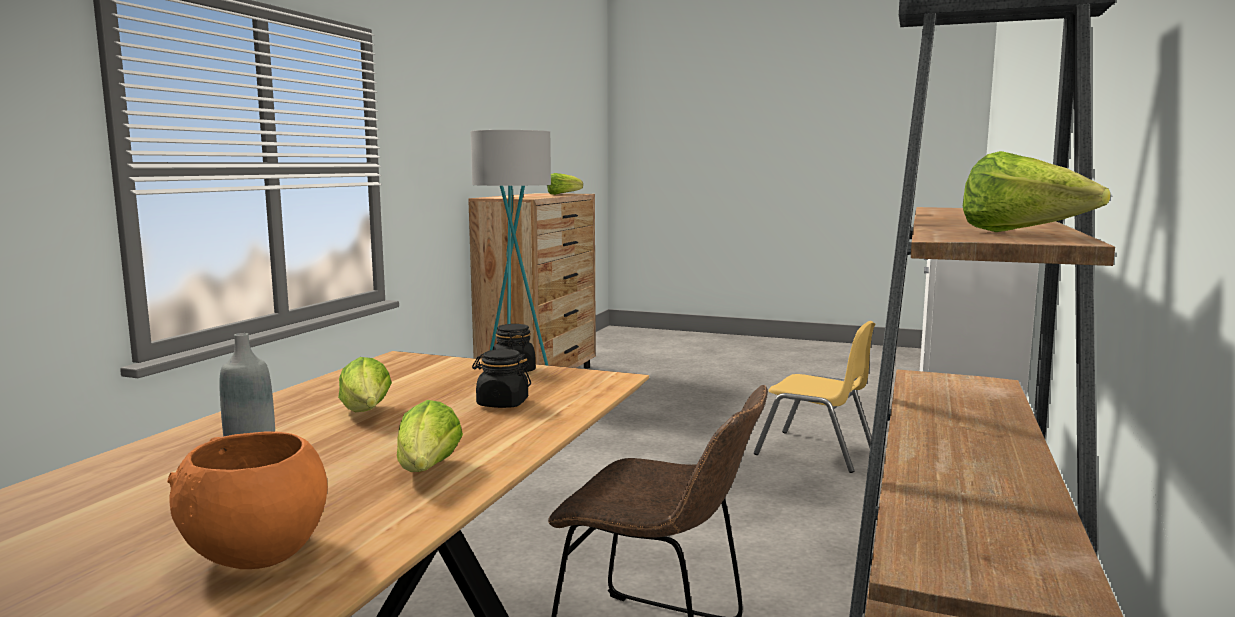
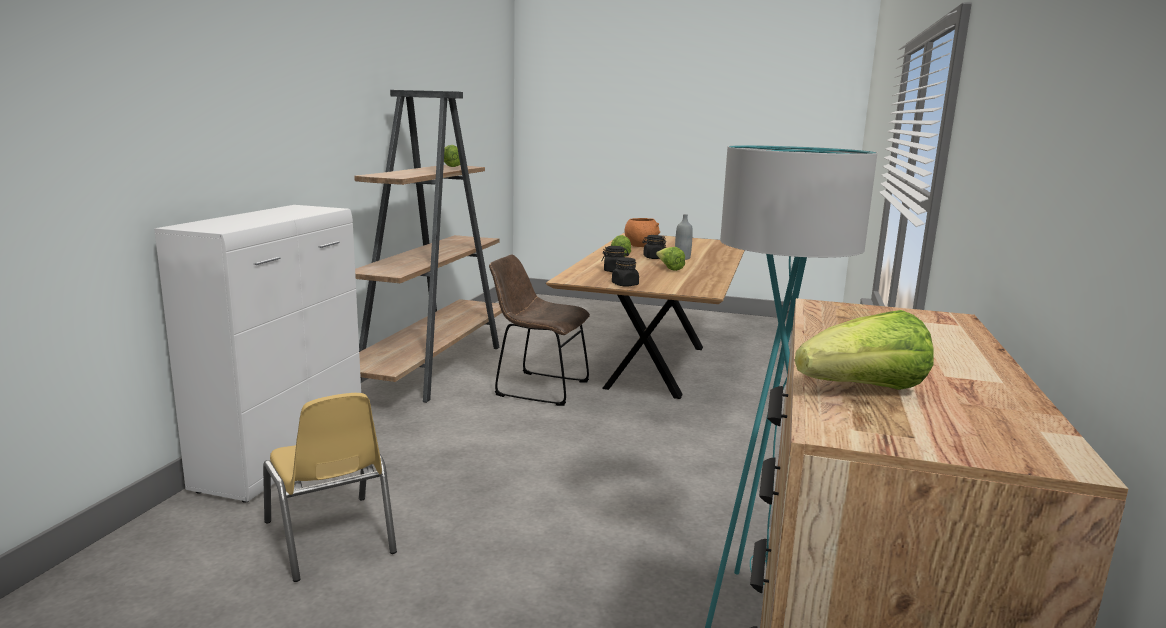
camera: 175 degrees right, 5 degrees up
yellow chair [754,321,875,473] -> yellow chair turned 150 degrees counterclockwise [263,393,397,582]
none -> black jar [642,235,666,259]

